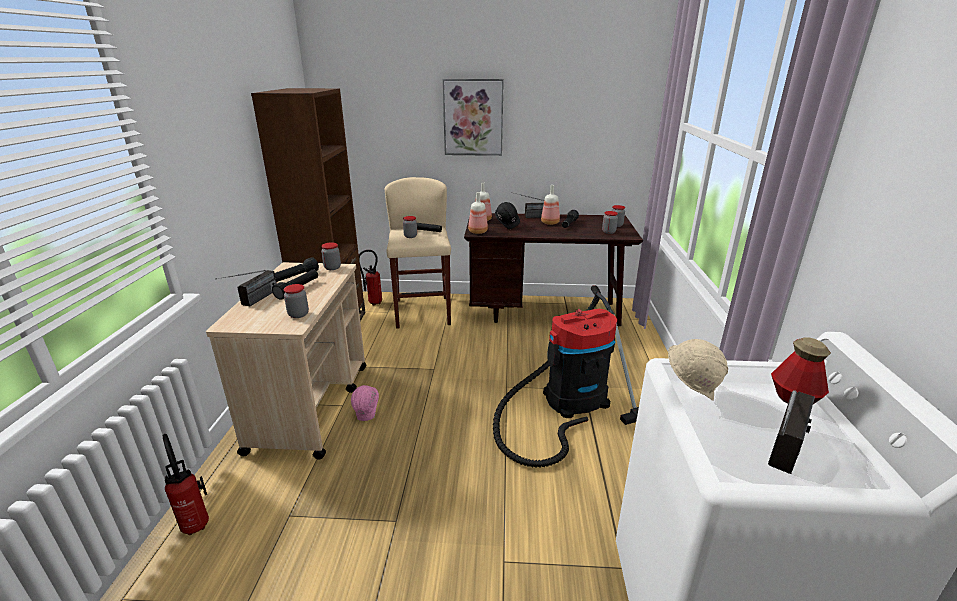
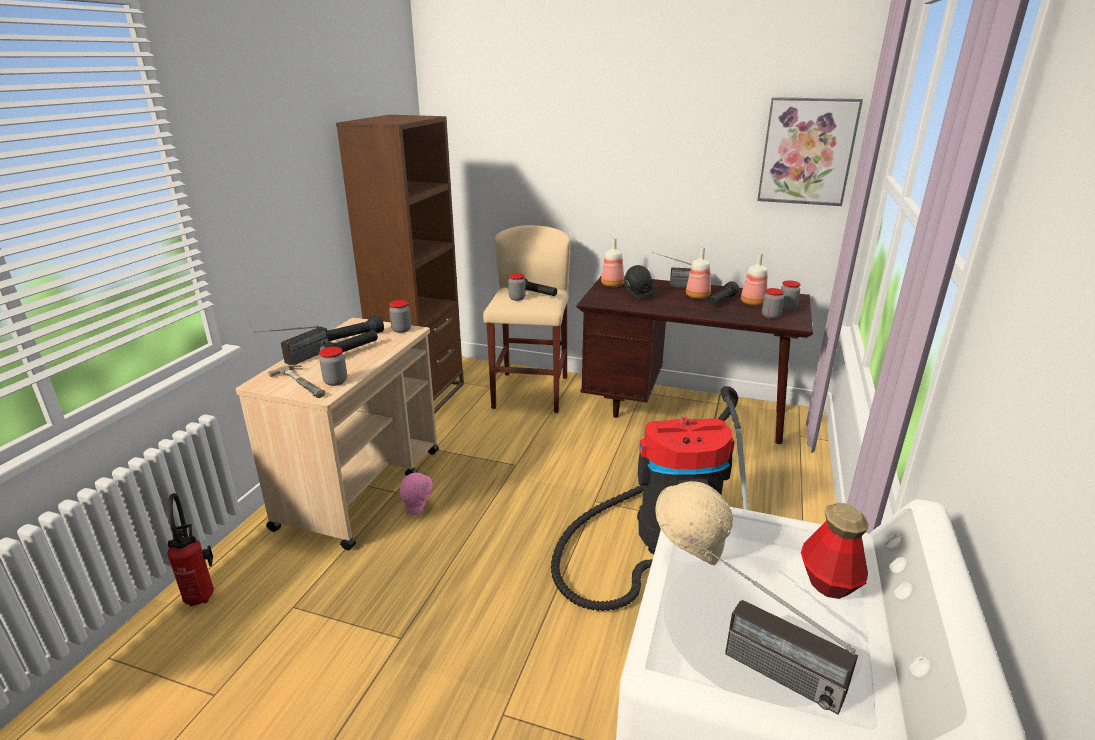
camera: 15 degrees right, 0 degrees up
fire extinguisher [359,250,382,306] -> none
picture [443,79,504,156] -> picture moved to [757,97,863,206]
bottle [468,192,488,234] -> bottle moved to [741,253,767,306]
radio [768,390,815,474] -> radio turned 75 degrees clockwise [690,538,858,714]
none -> hammer [268,365,325,398]

